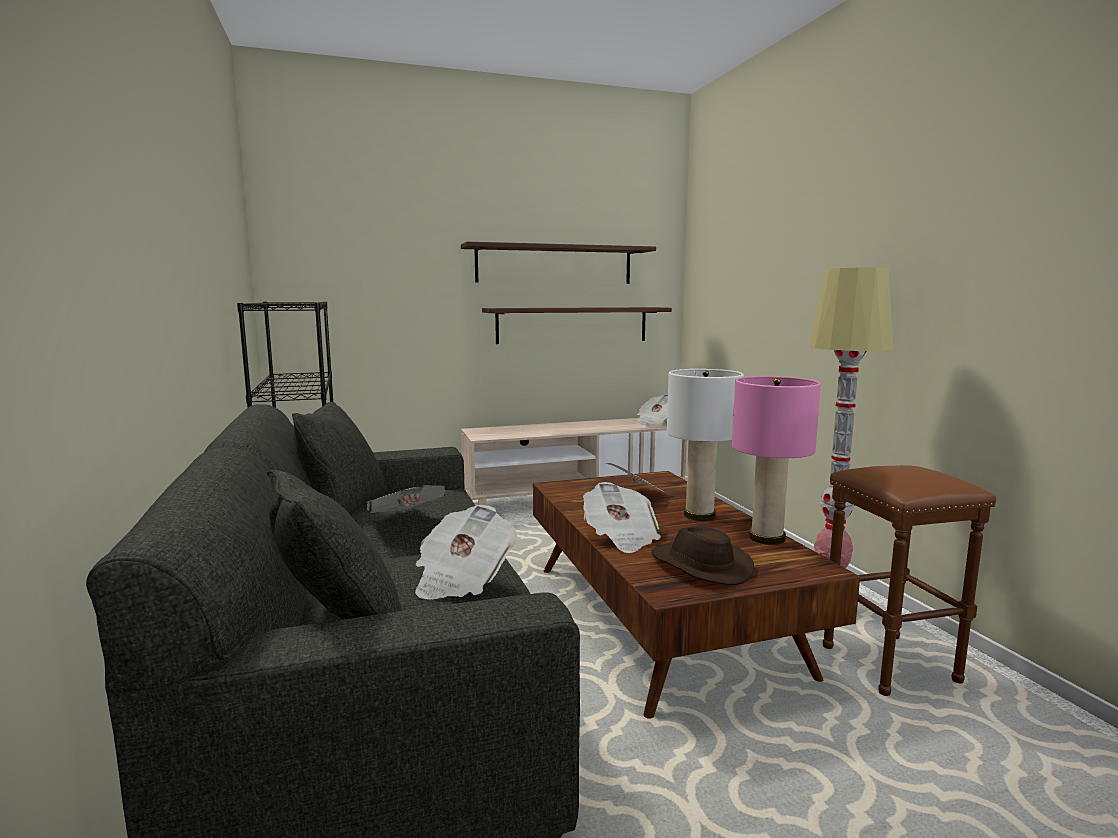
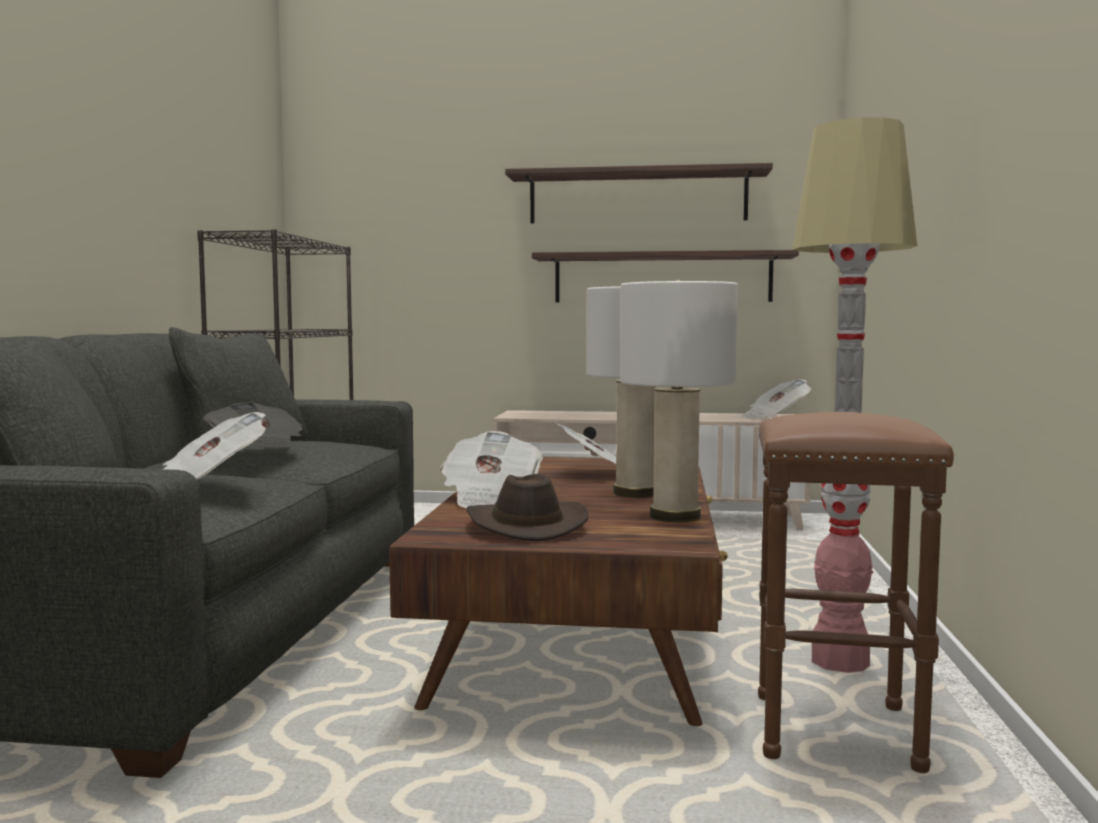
camera: 25 degrees right, 5 degrees down
pink table lamp [732,376,821,545] -> white table lamp [620,280,738,522]

